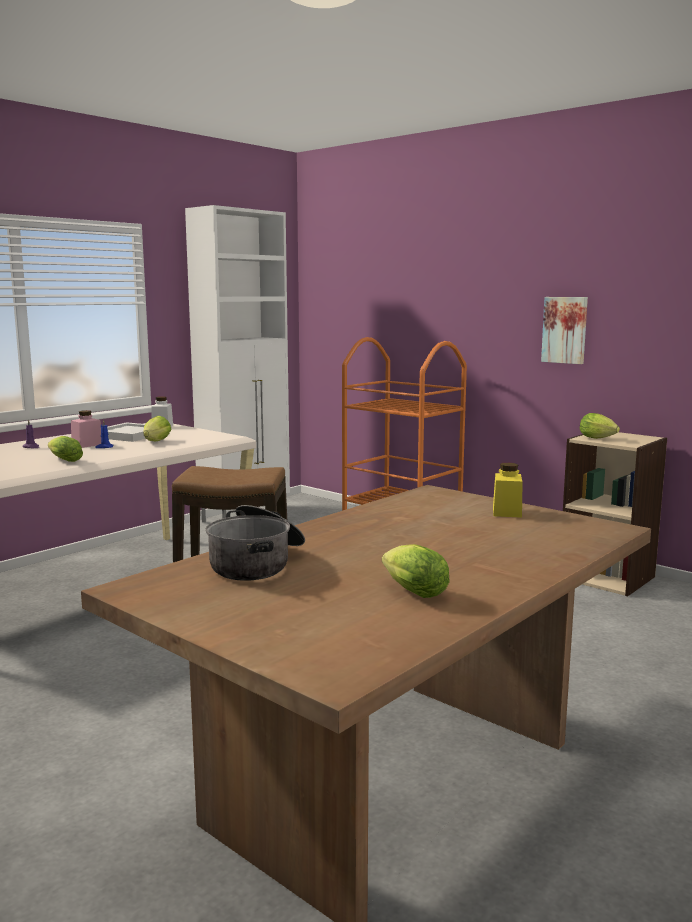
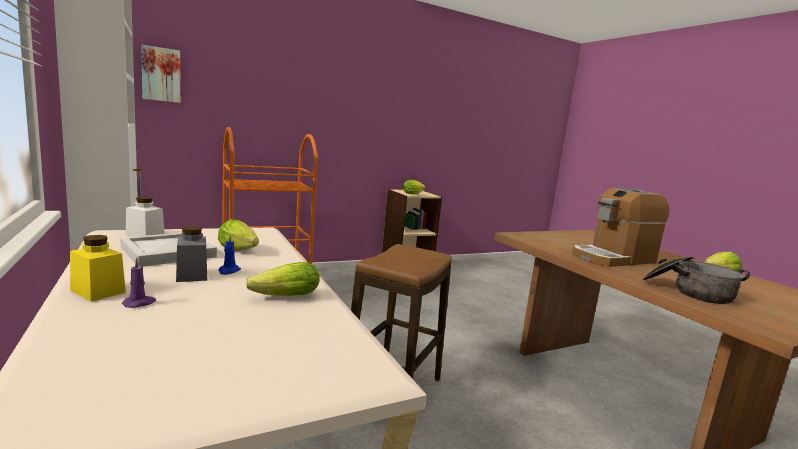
camera: 70 degrees left, 0 degrees up
pink jar [71,410,101,448] -> grey jar [176,226,207,282]
yellow jar [493,463,523,518] -> yellow jar moved to [70,235,126,302]
picture [541,297,588,364] -> picture moved to [141,45,181,103]
none -> coffee machine [572,188,669,267]

